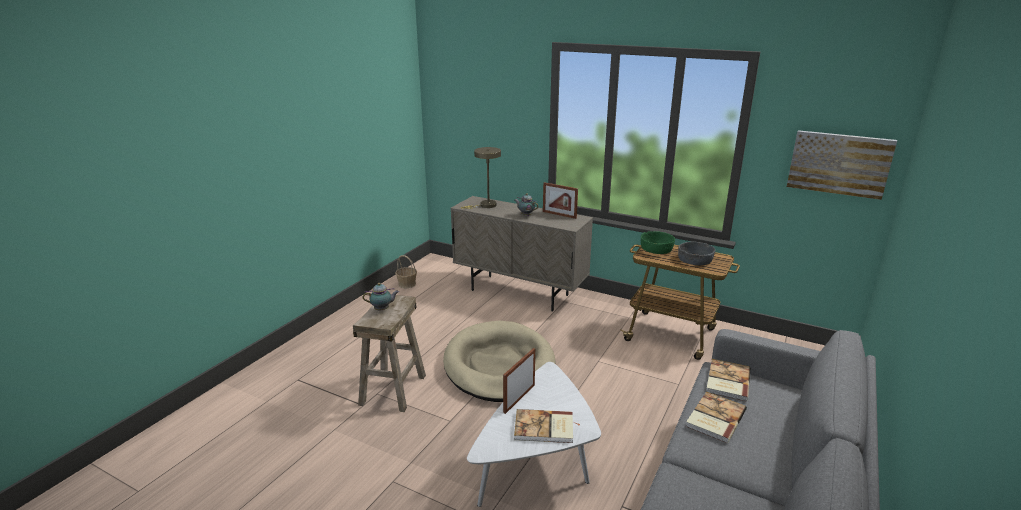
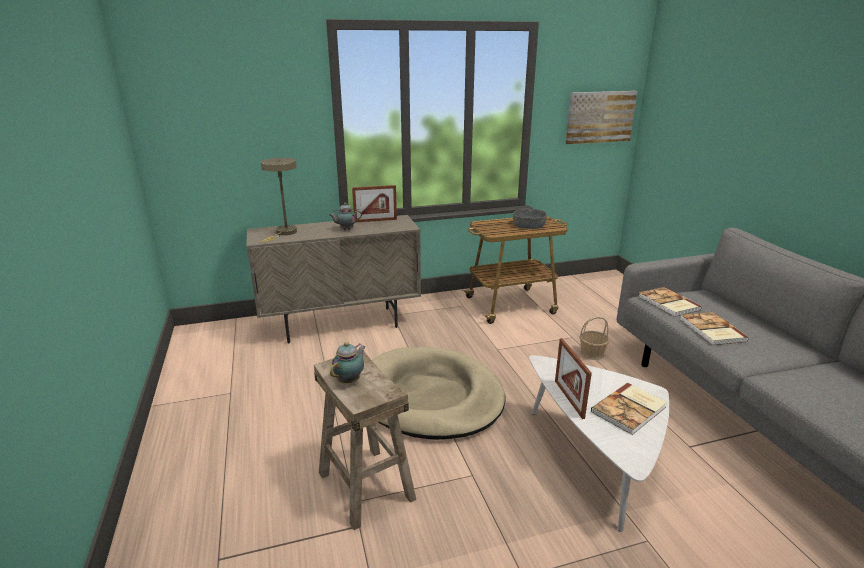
camera: 45 degrees left, 0 degrees up
basket [395,255,417,288] -> basket moved to [579,316,610,360]
green bowl [641,231,675,254] -> none

